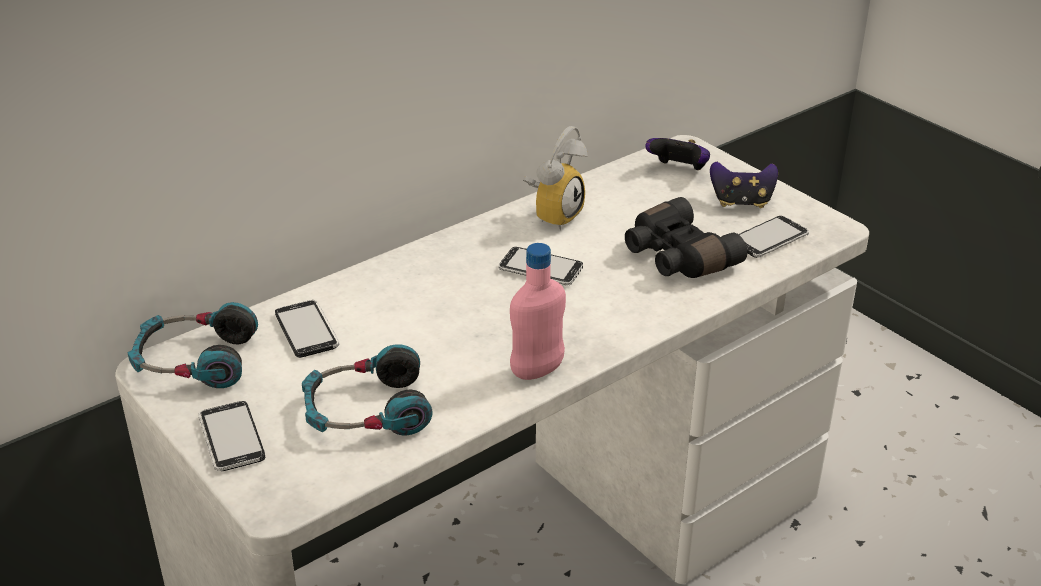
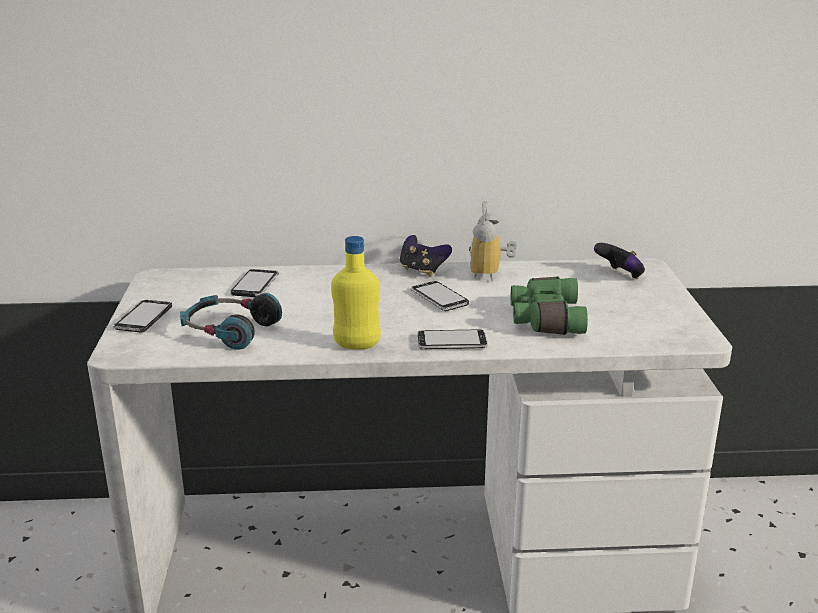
camera: 35 degrees right, 10 degrees down
headphones [127,302,258,388] -> none
pink bottle [510,243,566,380] -> yellow bottle [331,236,381,349]
alarm clock [523,126,588,230] -> alarm clock turned 120 degrees clockwise [469,201,517,282]
black binoculars [625,197,747,278] -> green binoculars [511,277,588,335]
game controller [710,162,778,208] -> game controller moved to [400,235,452,277]
phone [739,216,809,258] -> phone moved to [418,329,488,349]

